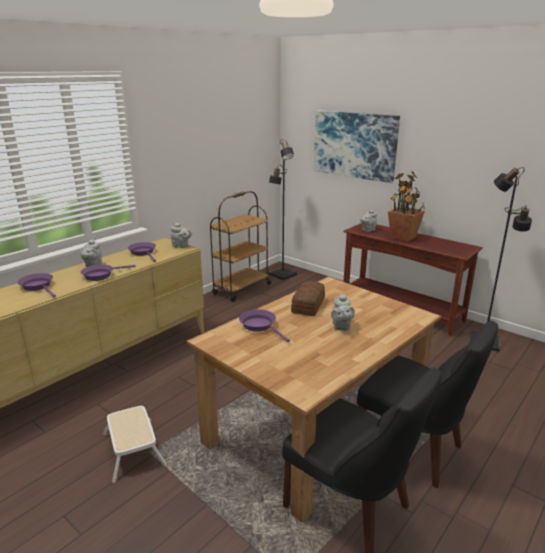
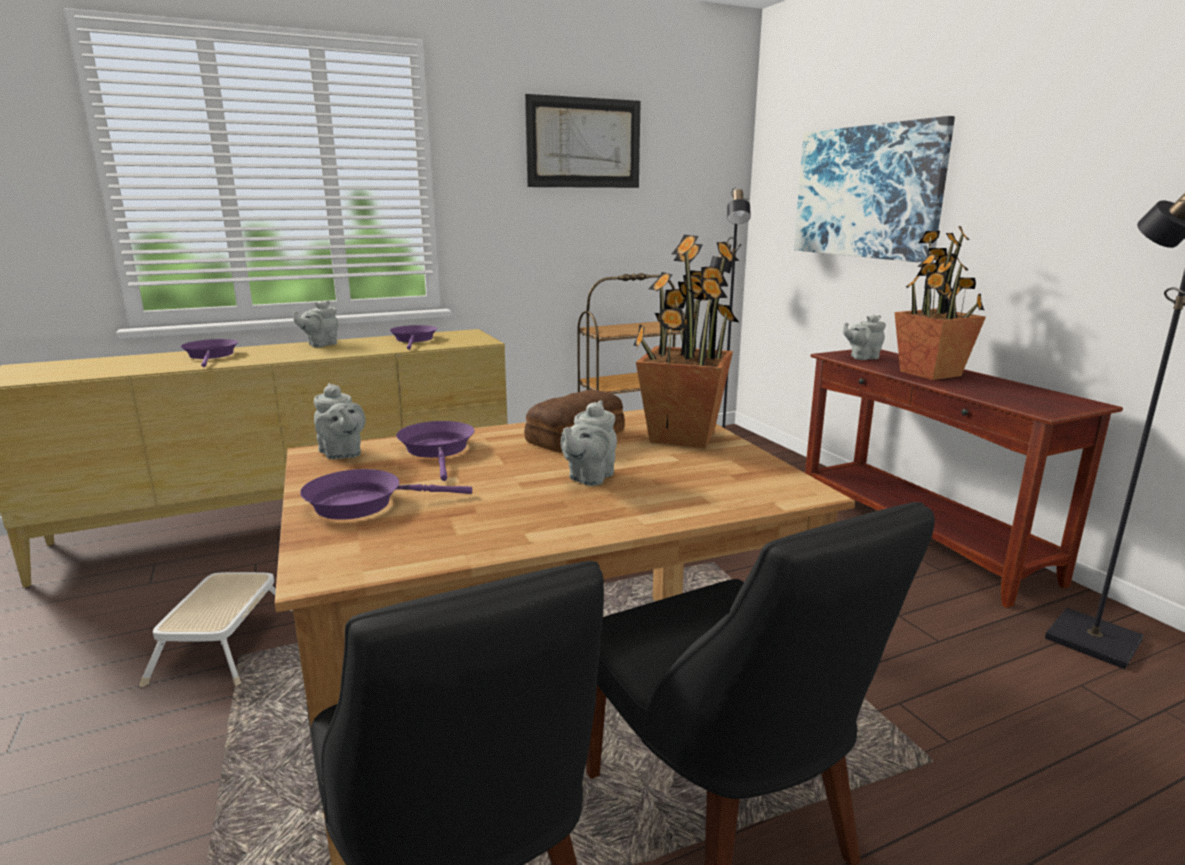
camera: 25 degrees right, 5 degrees down
purple frying pan [80,264,136,281] -> purple frying pan moved to [300,469,472,520]
grey teapot [171,223,192,248] -> grey teapot moved to [314,383,365,459]
none -> picture [525,94,641,188]
none -> potted plant [633,235,740,448]

